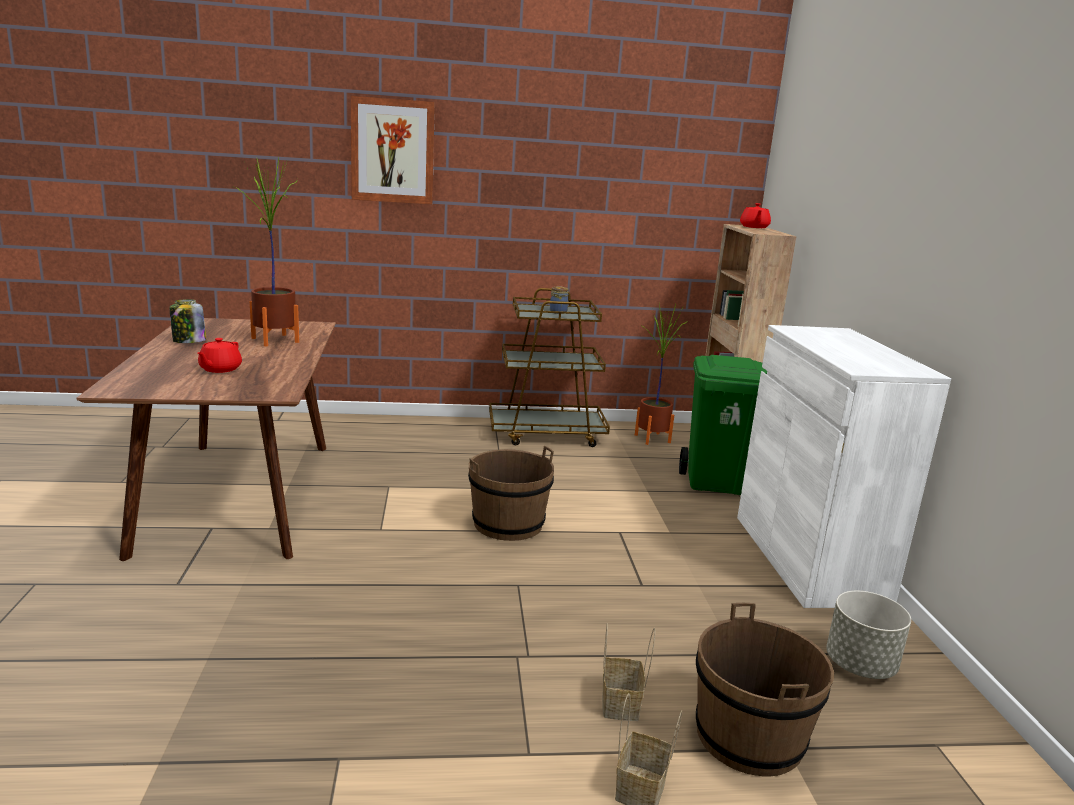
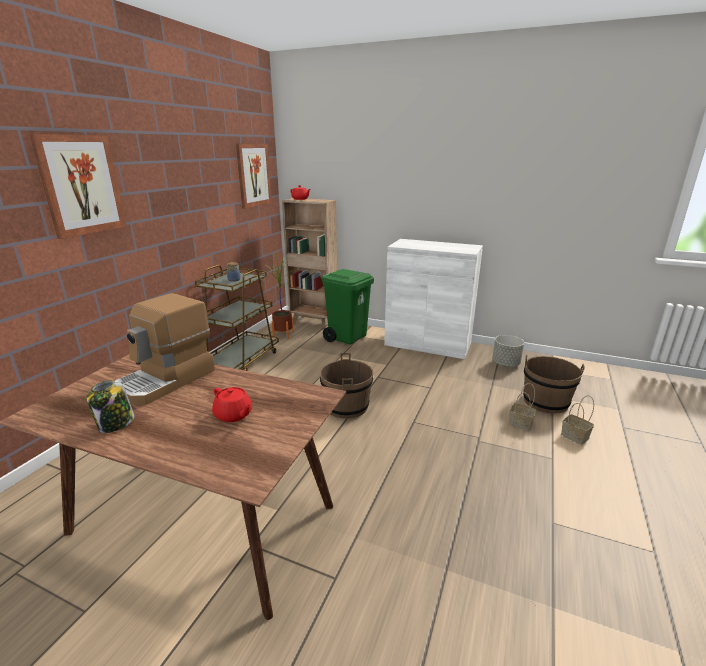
camera: 60 degrees left, 5 degrees up
potted plant [232,158,299,346] -> coffee machine [115,293,215,405]
none -> picture [236,144,272,209]

